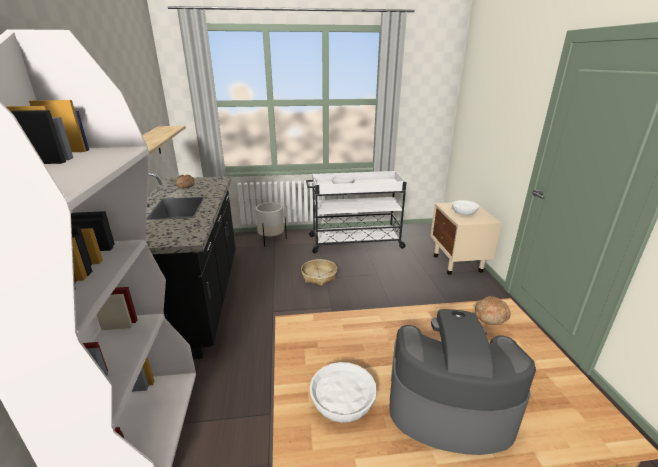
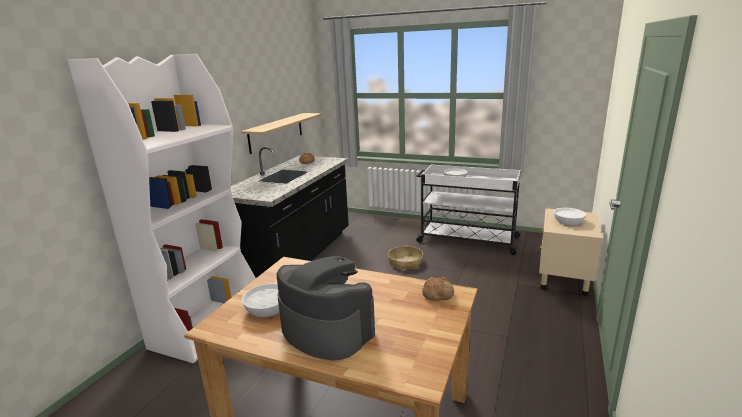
camera: 30 degrees right, 5 degrees down
white planter [255,203,287,247] -> none

